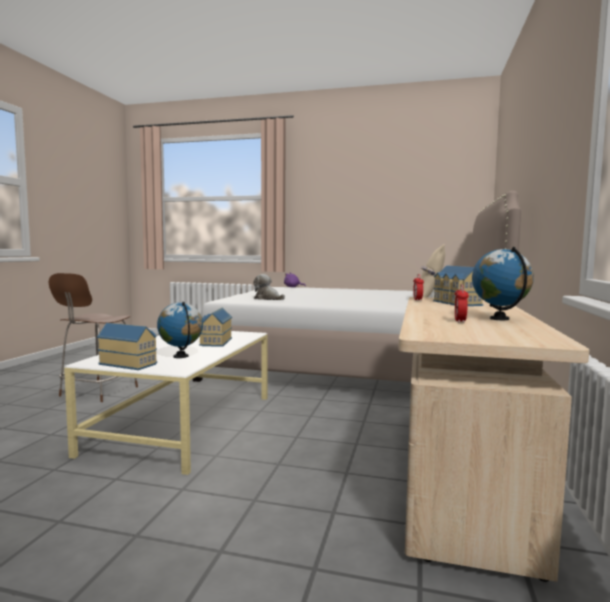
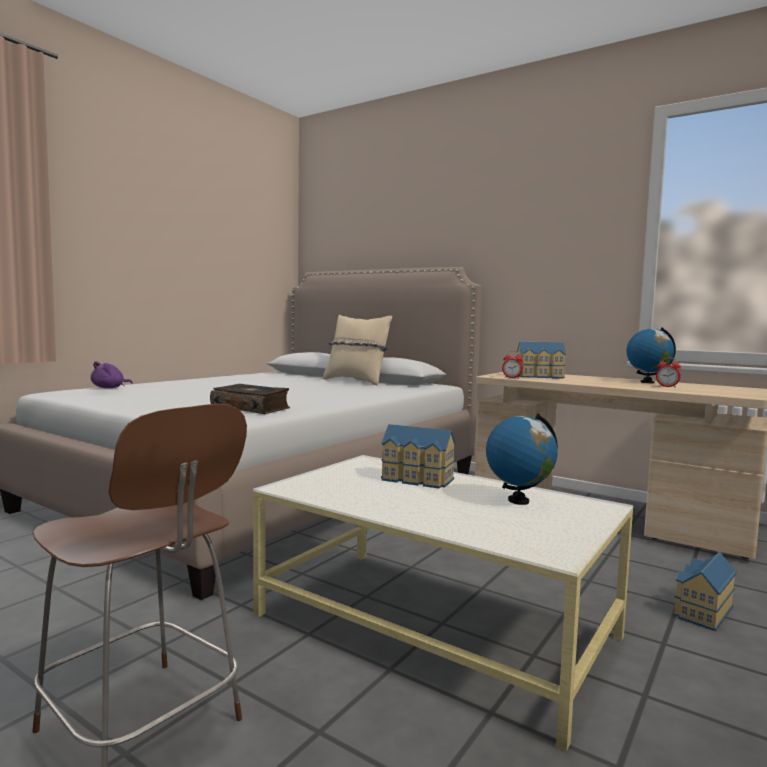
camera: 70 degrees left, 0 degrees up
toy house [97,323,157,370] -> toy house moved to [673,552,737,631]
plush toy [253,274,285,300] -> book [210,384,290,414]

